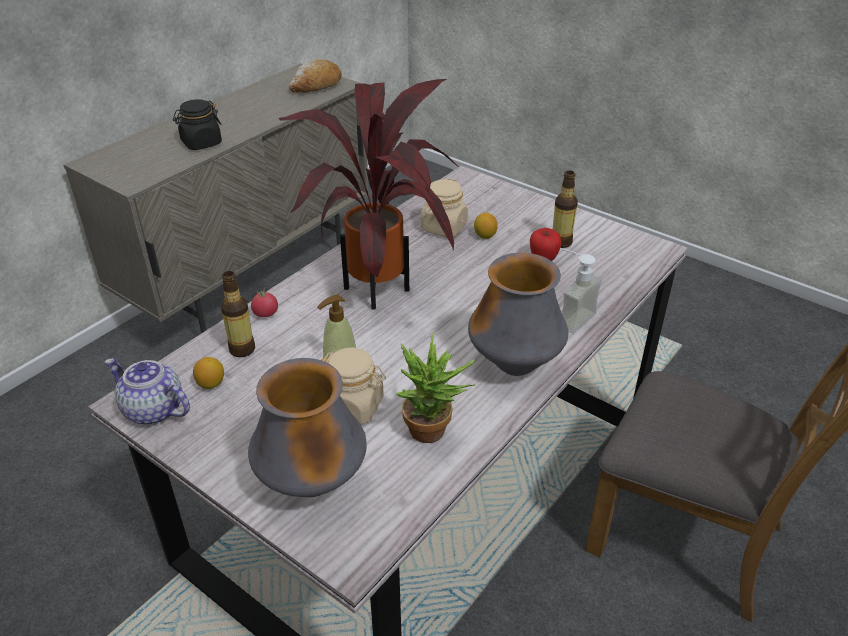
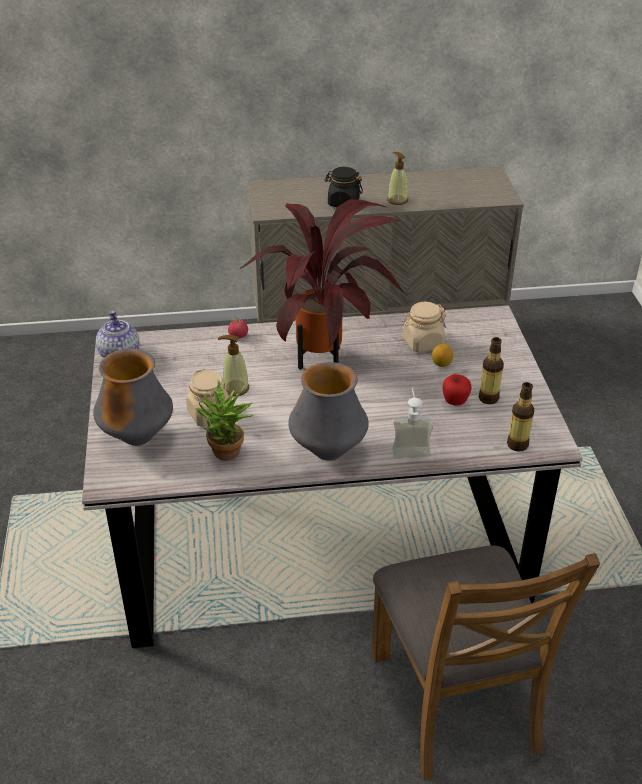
camera: 45 degrees right, 0 degrees up
lemon [193,357,224,389] -> none
bottle [221,271,255,357] -> bottle moved to [507,382,534,452]
bread [289,59,342,93] -> none
none -> soap dispenser [387,152,408,205]

